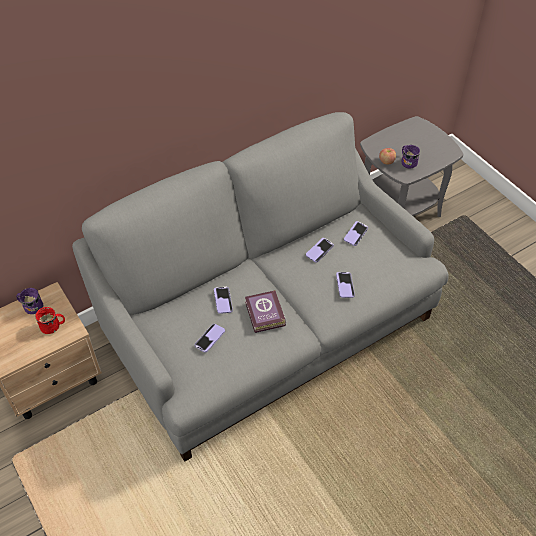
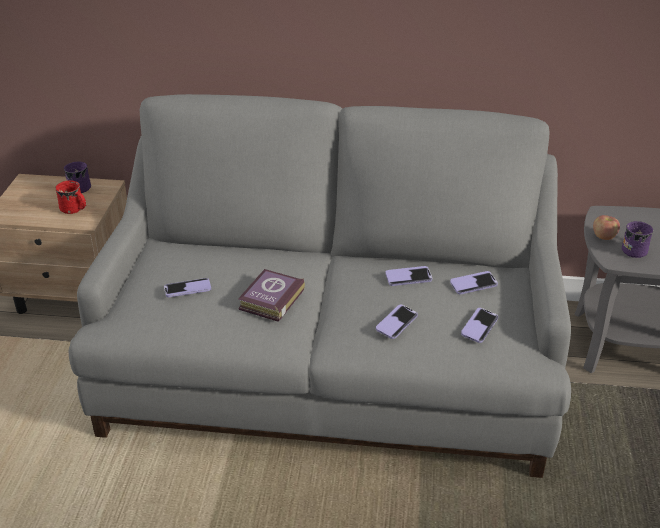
camera: 40 degrees right, 15 degrees down
phone [214,287,233,314] -> phone moved to [461,308,498,343]

